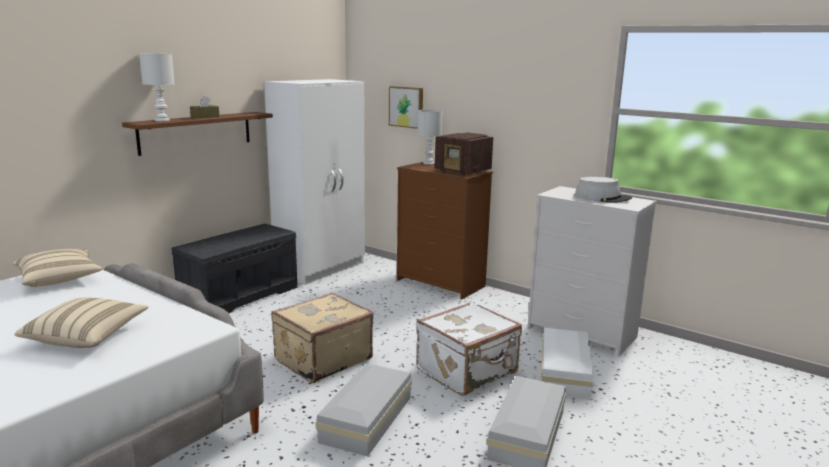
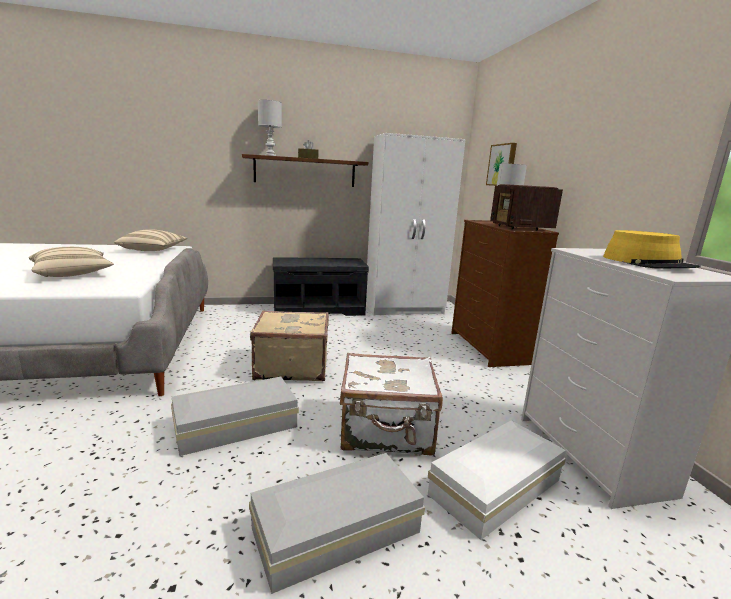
camera: 40 degrees right, 0 degrees up
grey hat [574,176,632,203] -> yellow hat [603,230,700,269]

